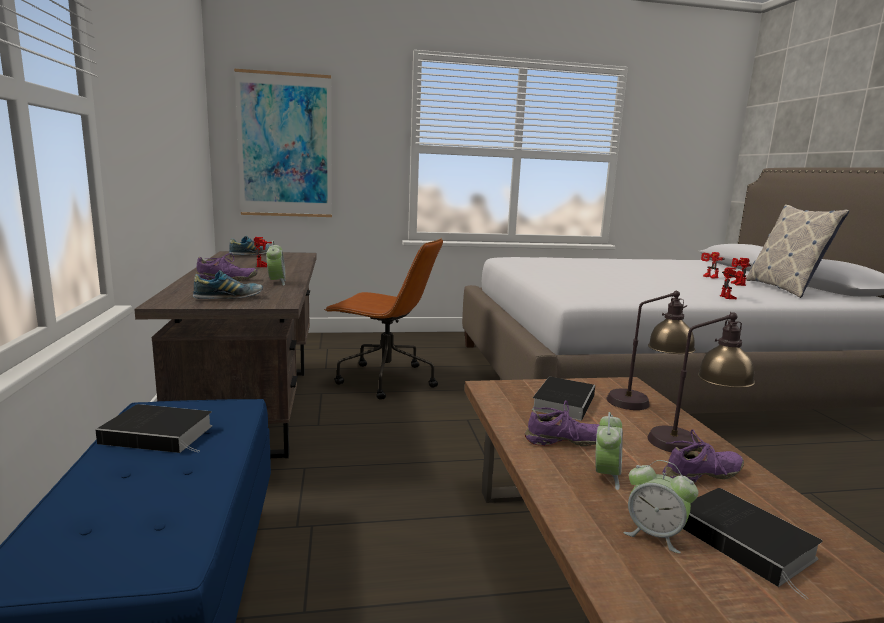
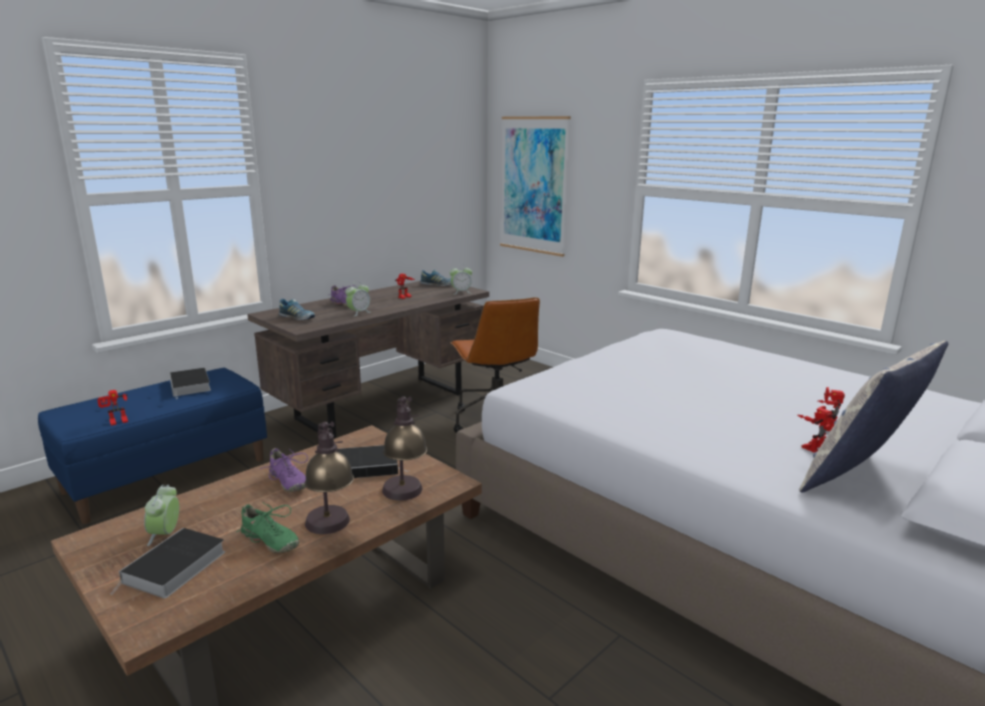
camera: 55 degrees right, 5 degrees up
alarm clock [595,412,623,490] -> alarm clock moved to [450,264,472,294]
purple shoe [663,430,744,484] -> green shoe [236,502,299,553]
toy robot [720,267,744,299] -> toy robot moved to [97,390,128,426]

